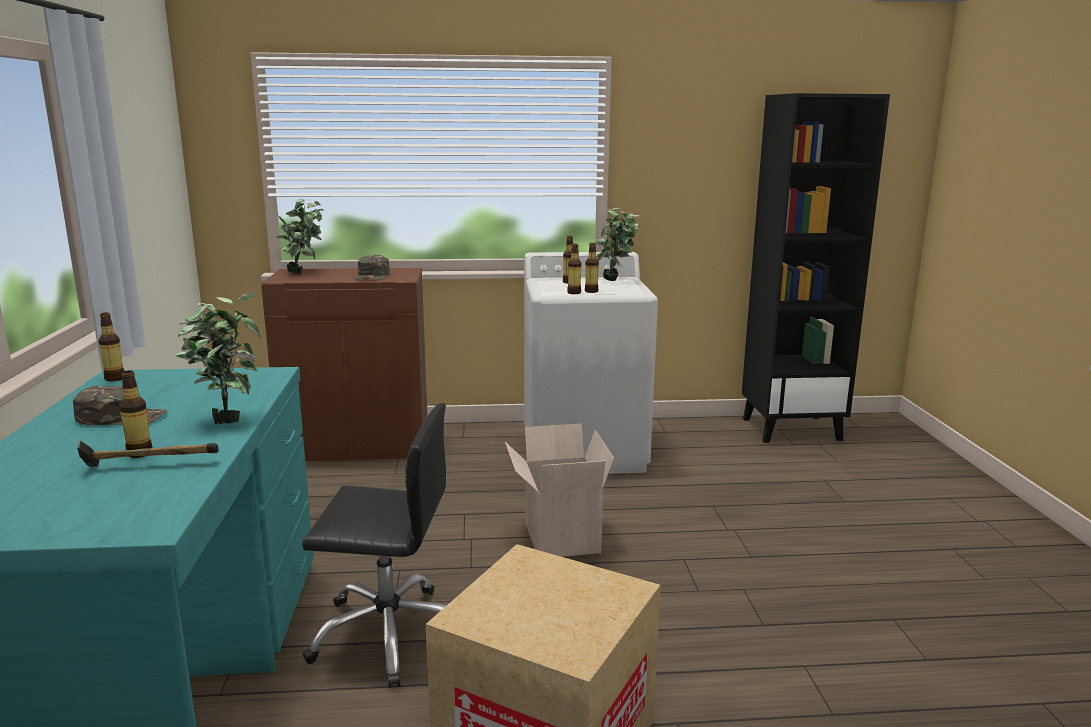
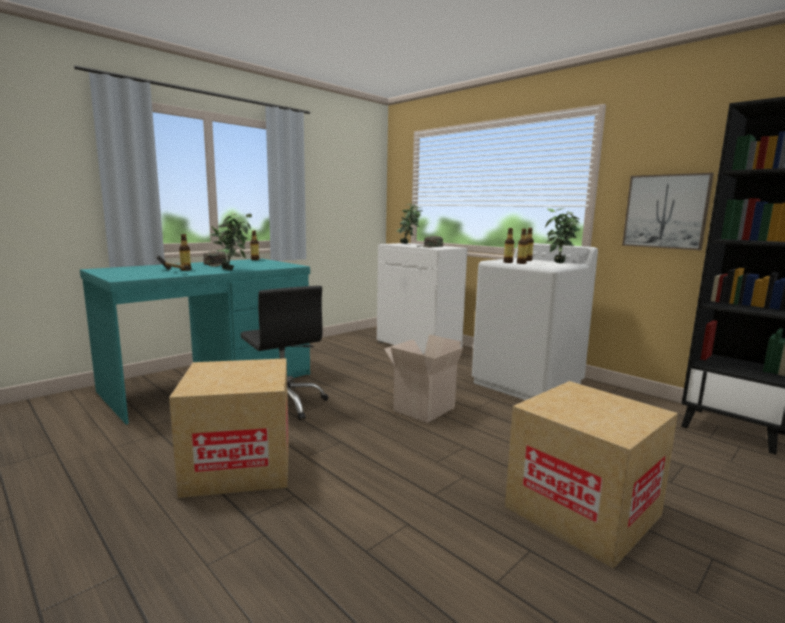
camera: 50 degrees right, 5 degrees down
brown cabinet [261,268,427,461] -> white cabinet [377,243,467,354]
none -> cardboard box [505,381,678,569]
none -> picture [622,173,714,250]

